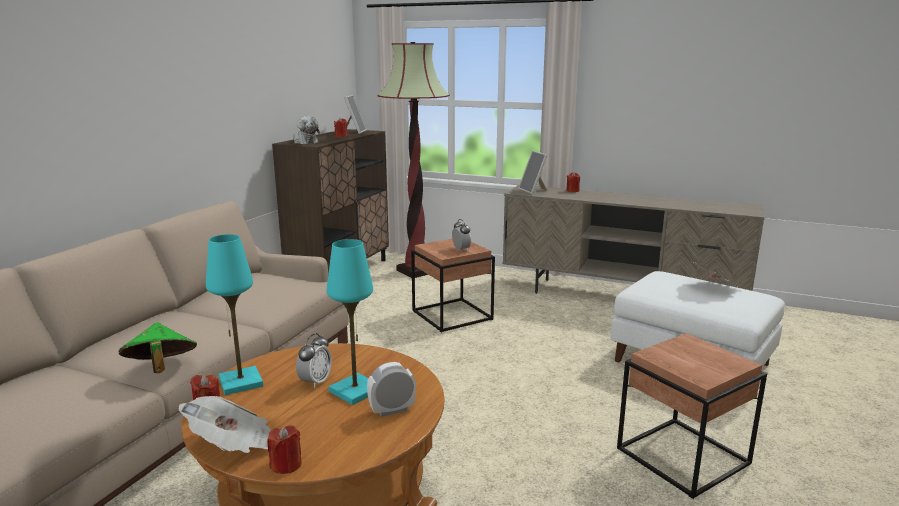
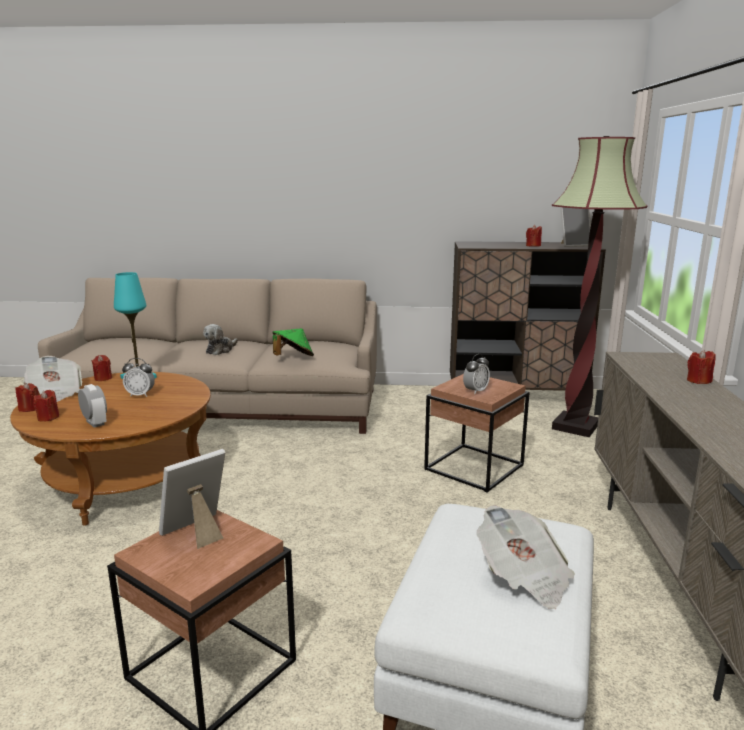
camera: 70 degrees right, 0 degrees up
green hat [119,322,197,373] -> green hat moved to [272,328,314,356]
plush toy [293,116,320,144] -> plush toy moved to [203,324,238,355]
turquoise table lamp [327,239,373,405] -> none
picture frame [518,150,548,194] -> picture frame moved to [159,449,225,549]
none -> red candle [33,390,59,422]

